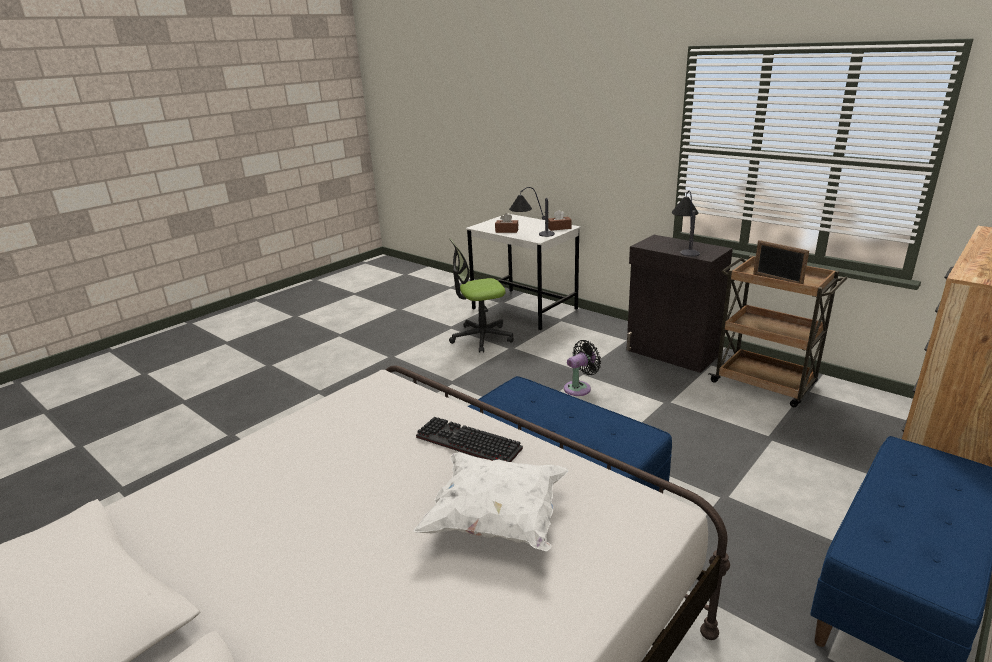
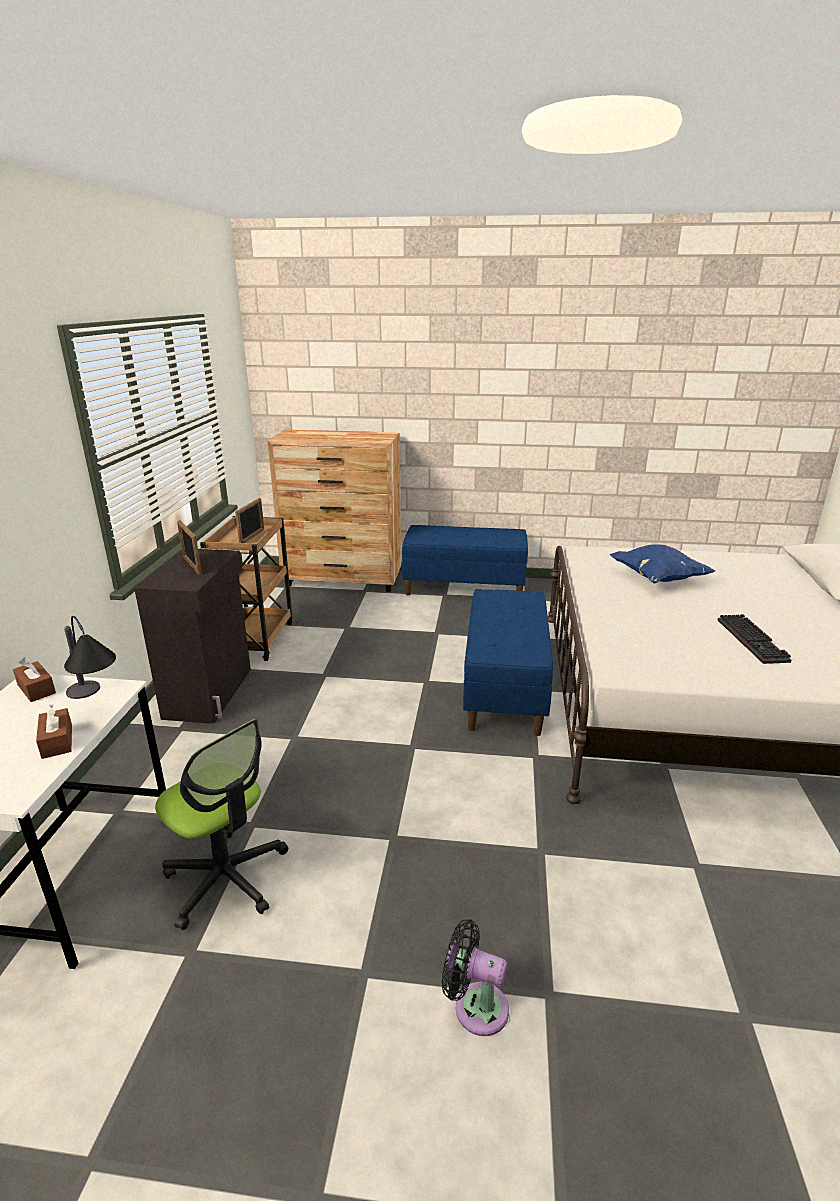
camera: 125 degrees left, 0 degrees up
white pillow [413,452,568,551] -> blue pillow [610,545,716,584]
keyboard [416,417,523,462] -> keyboard moved to [718,614,791,664]
black fan [564,340,601,396] -> black fan moved to [442,919,509,1036]
table lamp [672,191,700,257] -> picture frame [177,520,202,575]

